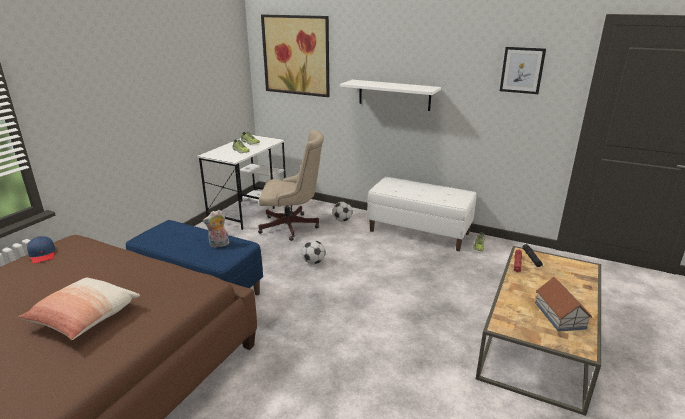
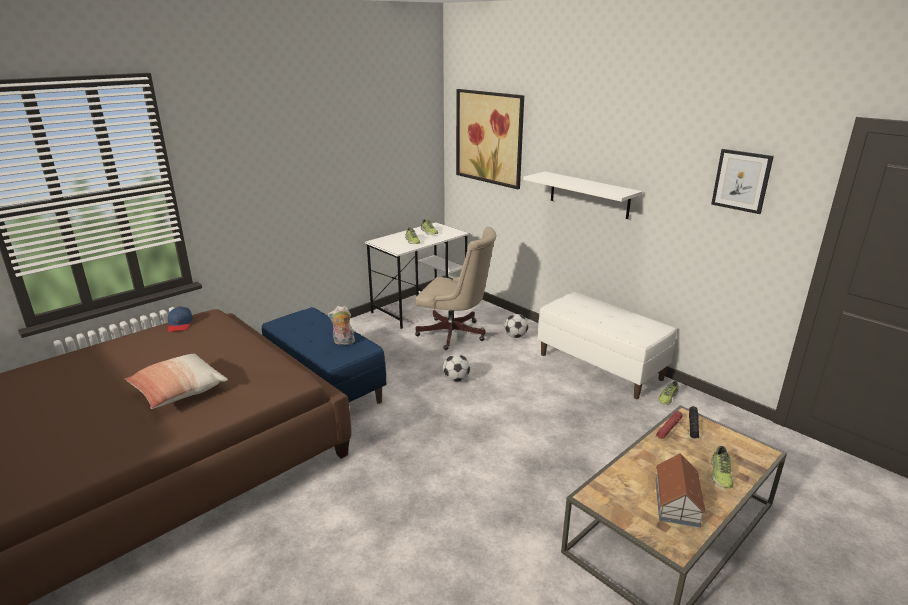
camera: 20 degrees right, 0 degrees up
none -> shoe [711,446,733,488]

